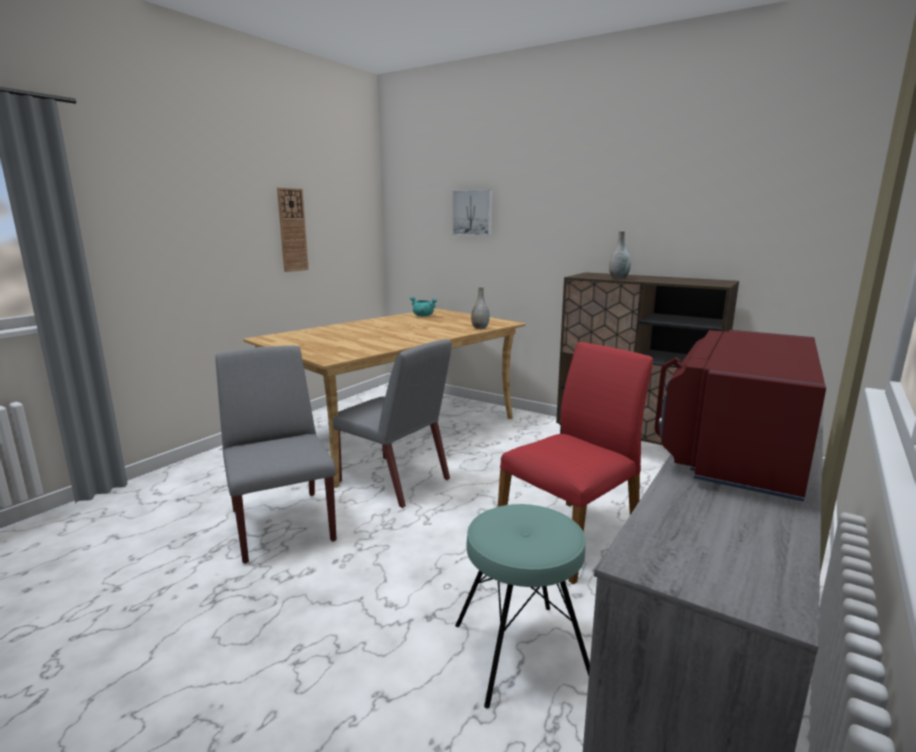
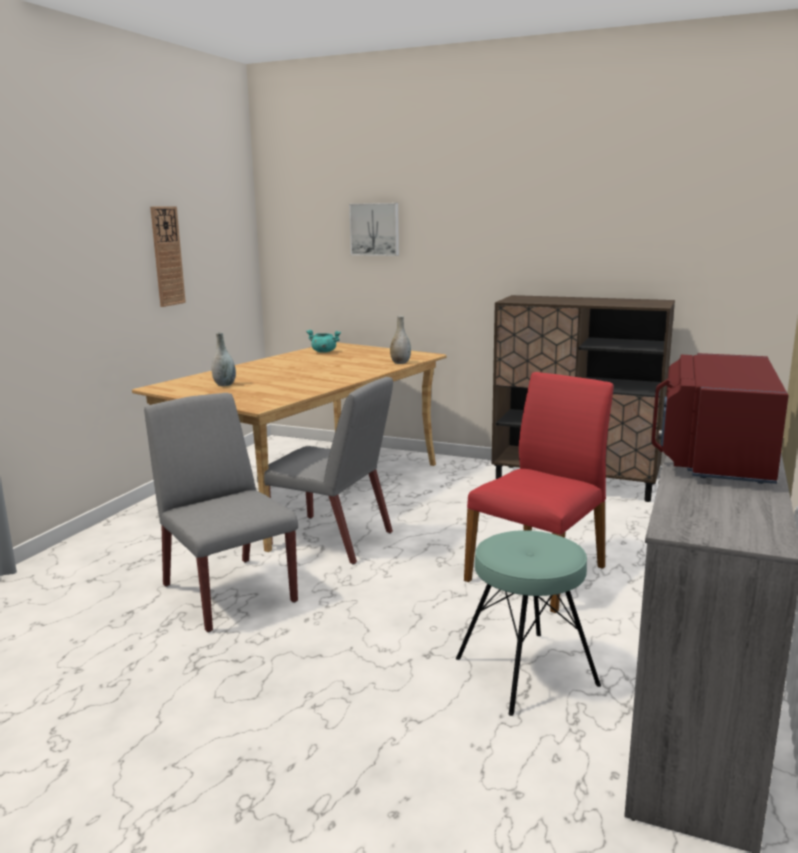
camera: 10 degrees left, 0 degrees up
grey vase [609,231,631,279] -> grey vase moved to [211,332,236,386]

